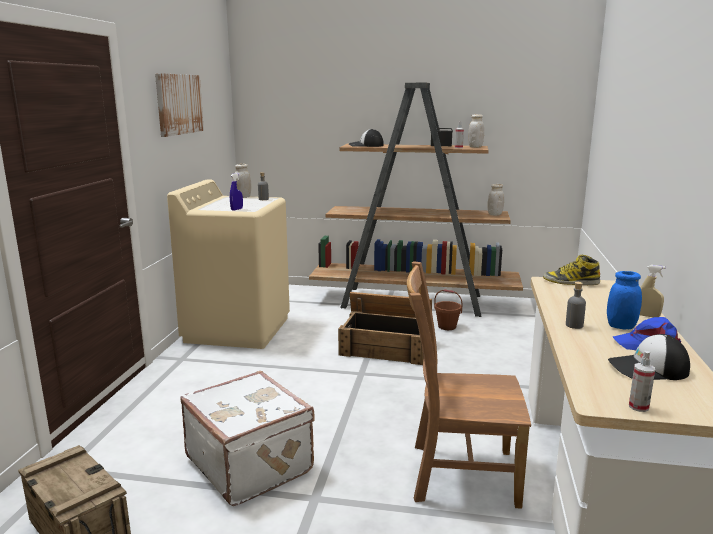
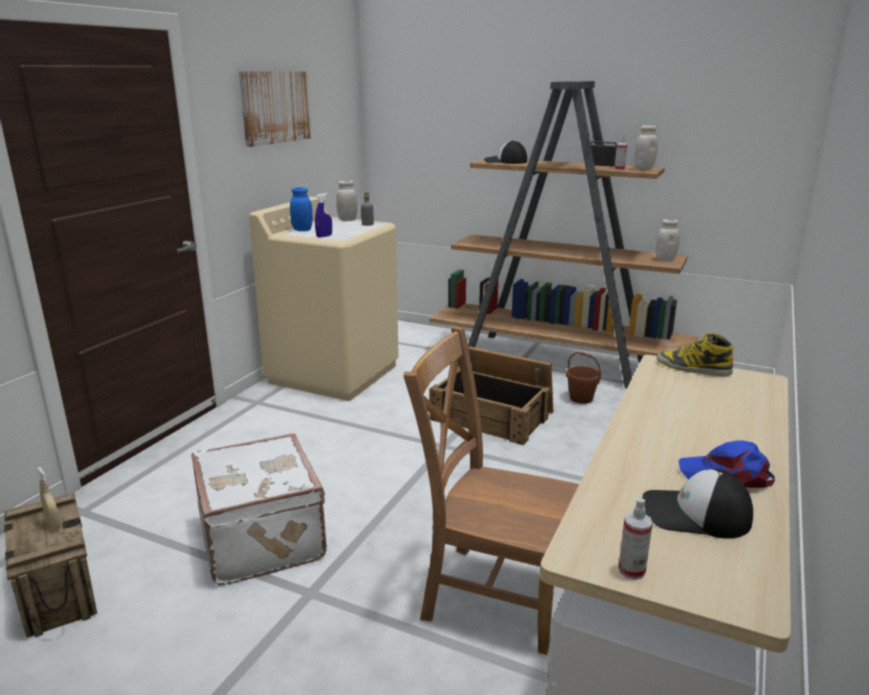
camera: 15 degrees right, 5 degrees up
grey bottle [566,282,586,329] -> none
blue jar [607,271,642,330] -> blue jar moved to [290,187,313,231]
beige spray bottle [640,265,666,318] -> beige spray bottle moved to [36,467,61,530]

